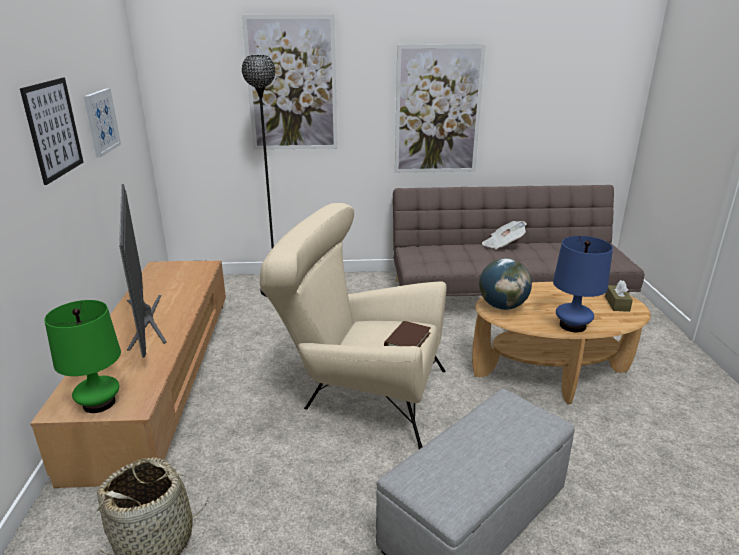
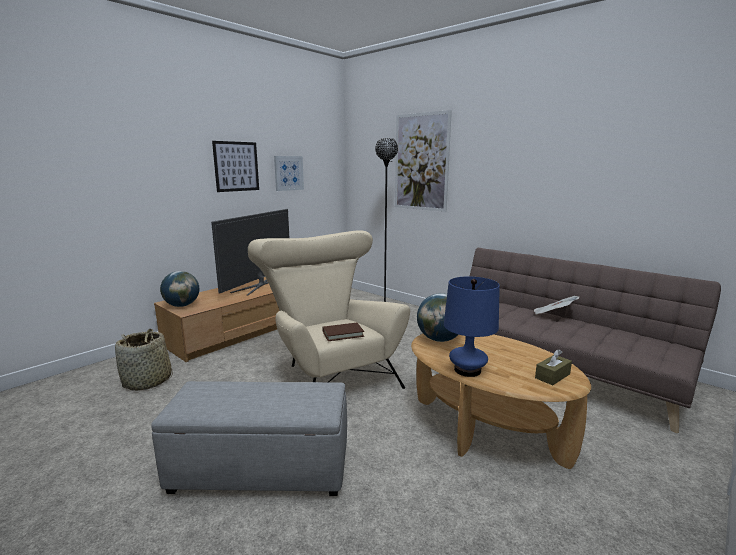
camera: 45 degrees right, 10 degrees down
green table lamp [44,300,121,413] -> globe [160,271,199,307]
picture [395,44,486,173] -> none

